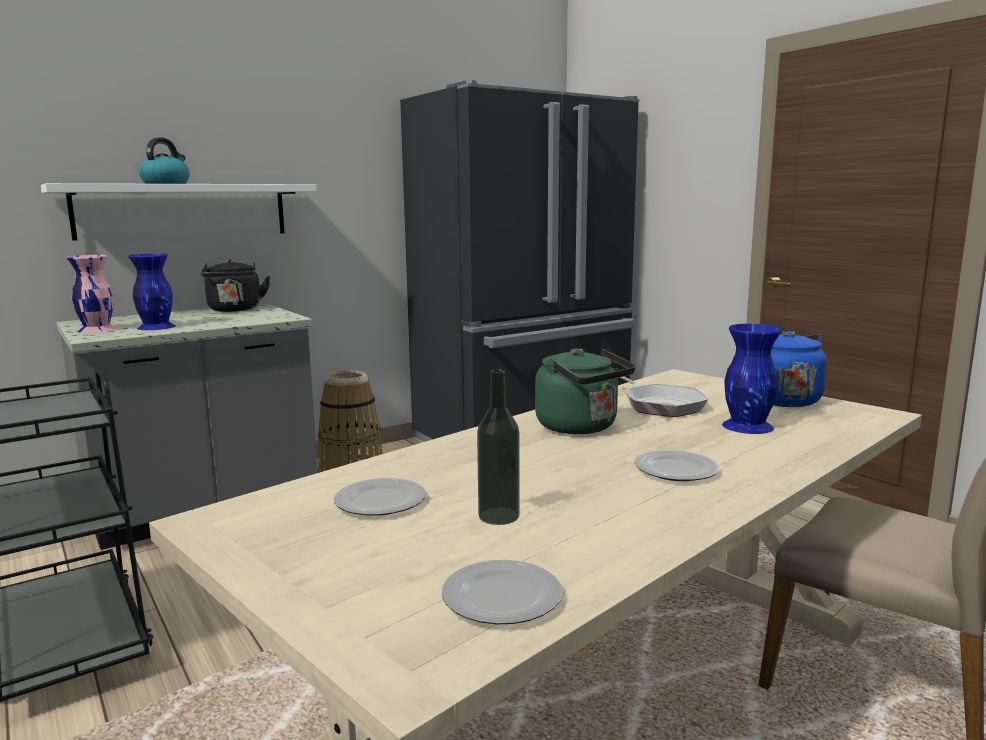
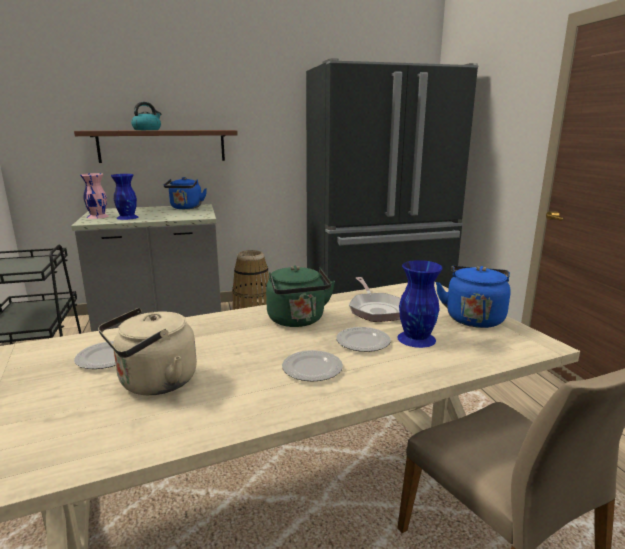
camera: 20 degrees right, 5 degrees up
white shelf [41,183,317,241] -> brown shelf [74,130,238,163]
black kettle [201,259,270,312] -> blue kettle [164,177,207,209]
plate [442,560,563,624] -> plate moved to [336,327,391,352]
bottle [477,369,519,525] -> beige kettle [98,308,197,395]

